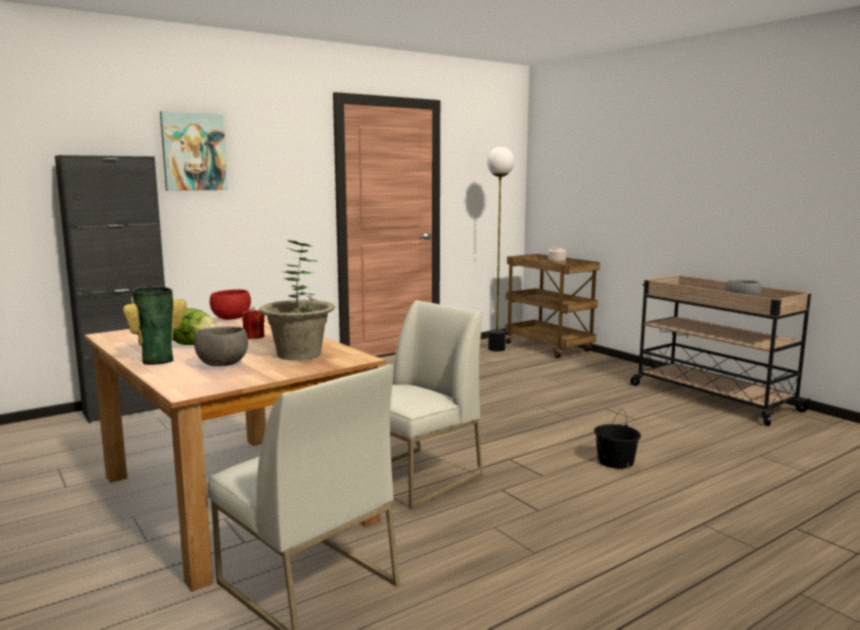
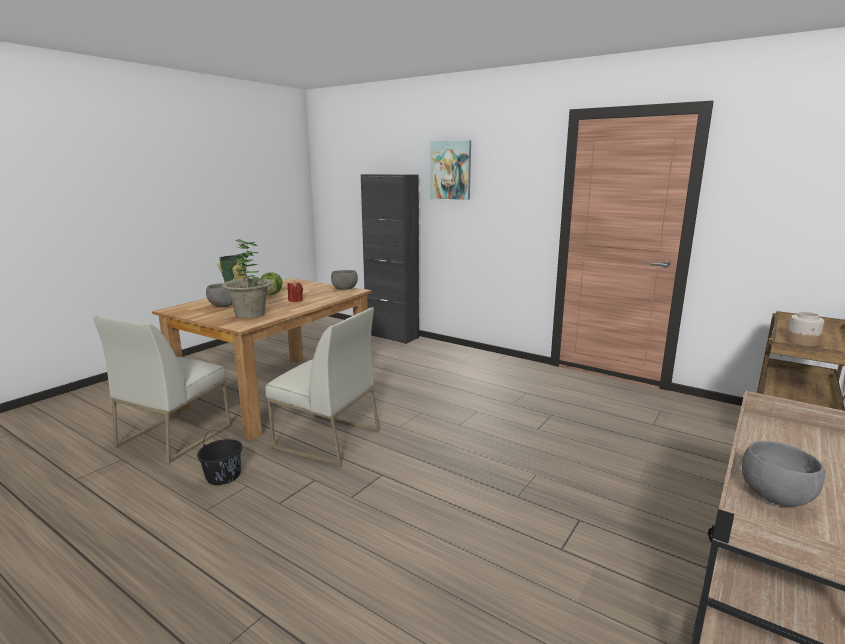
camera: 70 degrees right, 5 degrees up
red bowl [210,289,251,320] -> grey bowl [331,270,358,290]
floor lamp [487,147,514,351] -> none
black bucket [594,409,641,469] -> black bucket moved to [197,430,243,485]

